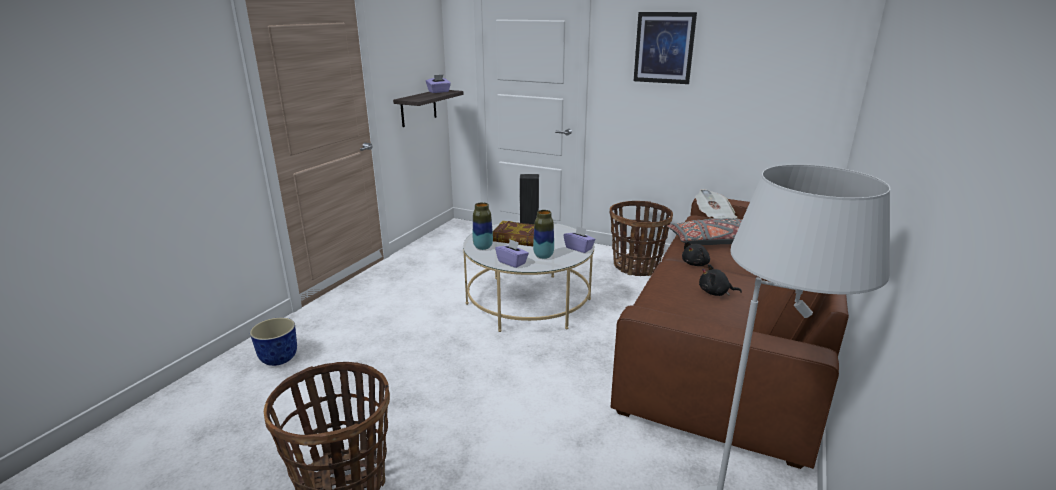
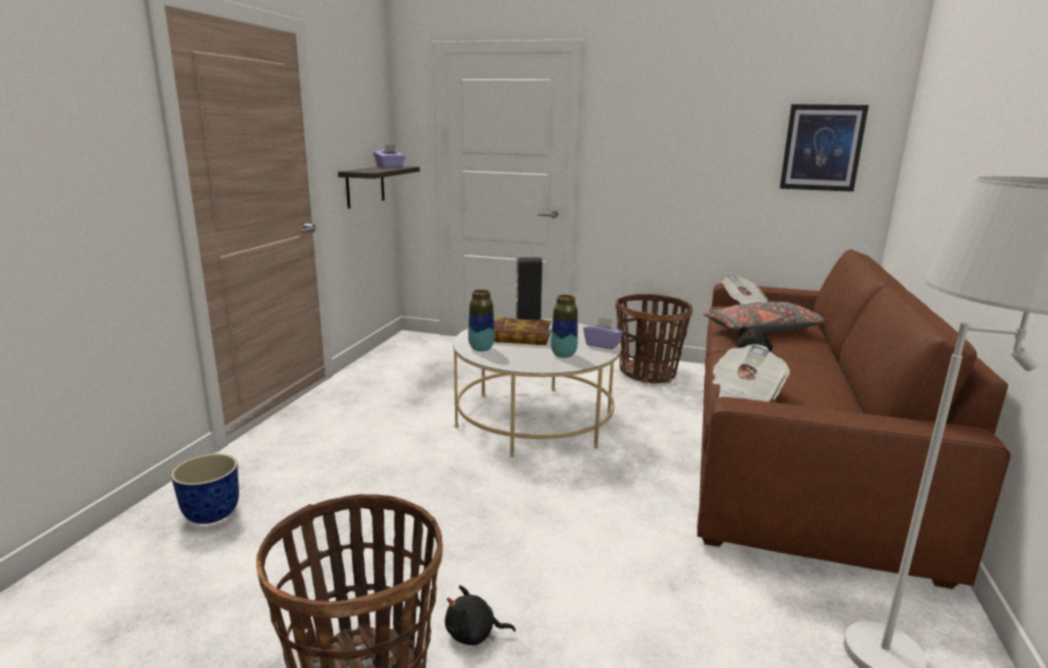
camera: 10 degrees left, 5 degrees down
purple tissue box [495,239,529,268] -> none
picture [634,12,697,84] -> picture moved to [780,104,869,192]
black plush toy [699,264,742,296] -> black plush toy moved to [445,585,516,645]
none -> newspaper [712,344,790,402]

